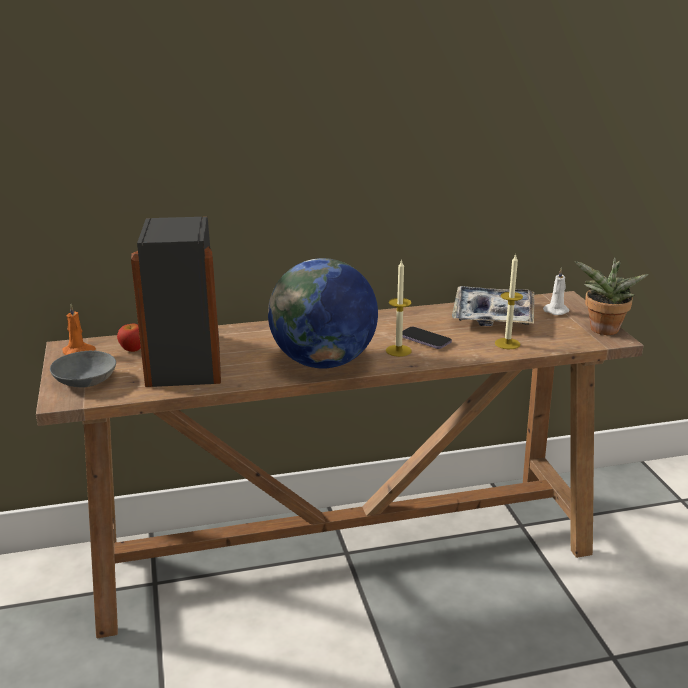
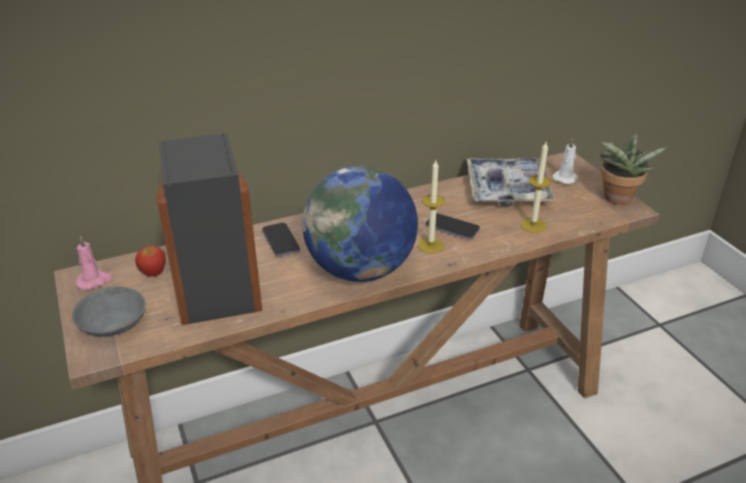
camera: 10 degrees left, 10 degrees up
orange candle [62,304,96,355] -> pink candle [76,235,112,290]
none -> phone [262,223,300,257]

